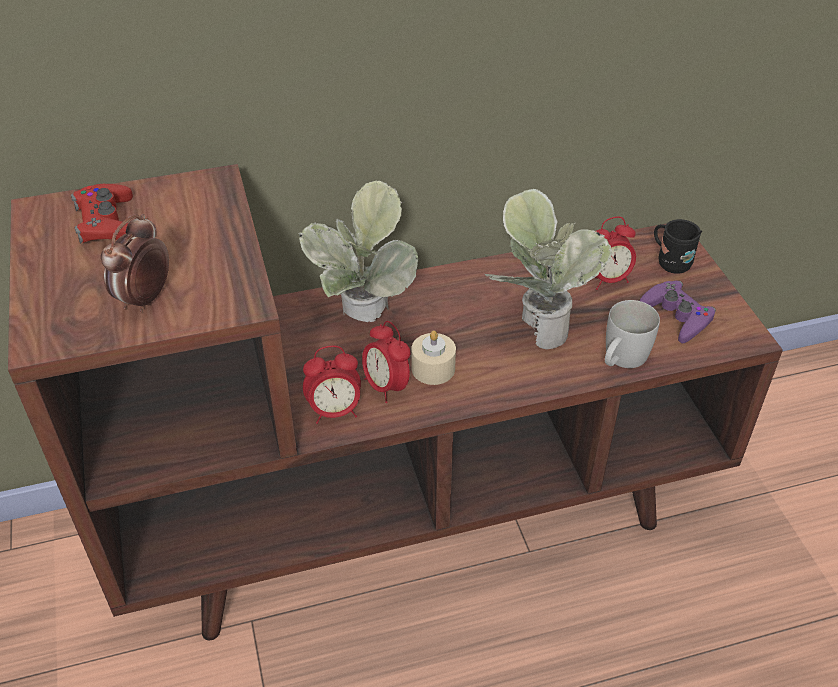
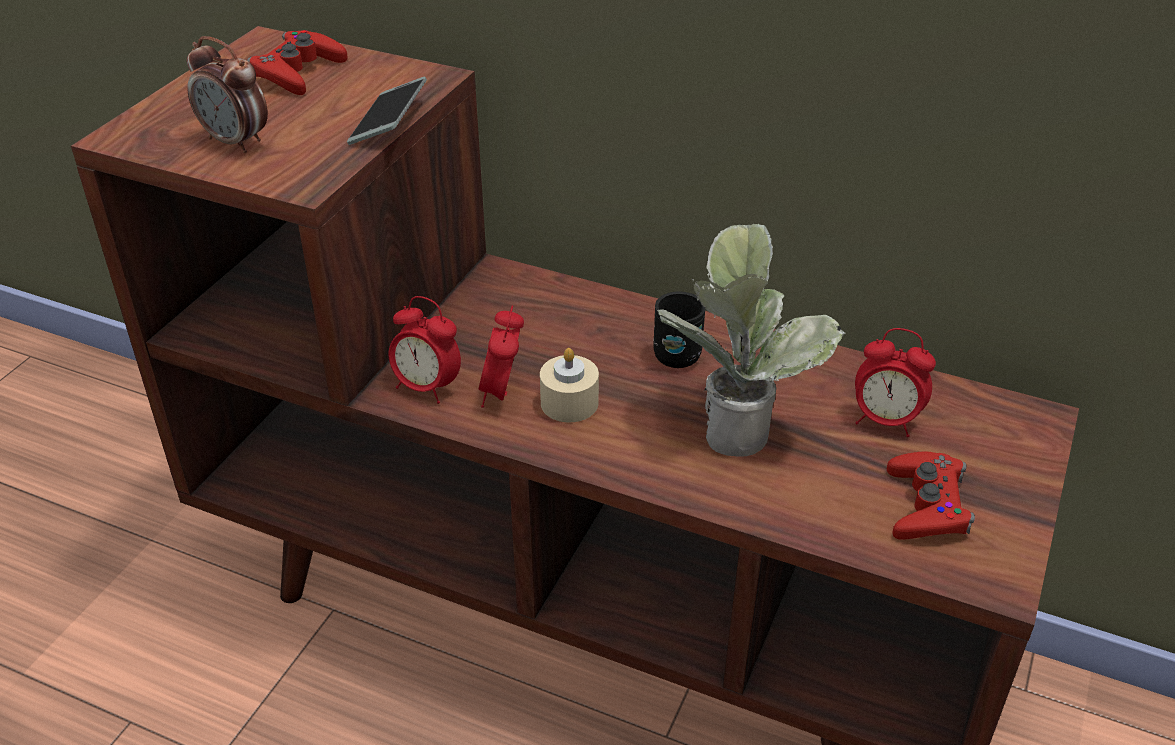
camera: 40 degrees right, 5 degrees down
alarm clock [101,214,169,312] -> alarm clock turned 120 degrees counterclockwise [187,36,268,153]
potted plant [298,181,418,322] -> none
white mug [605,300,660,368] -> none
purple game controller [639,281,716,343] -> red game controller [887,452,975,540]
black mug [654,219,702,274] -> black mug moved to [653,291,706,368]
none -> phone [347,76,427,145]

